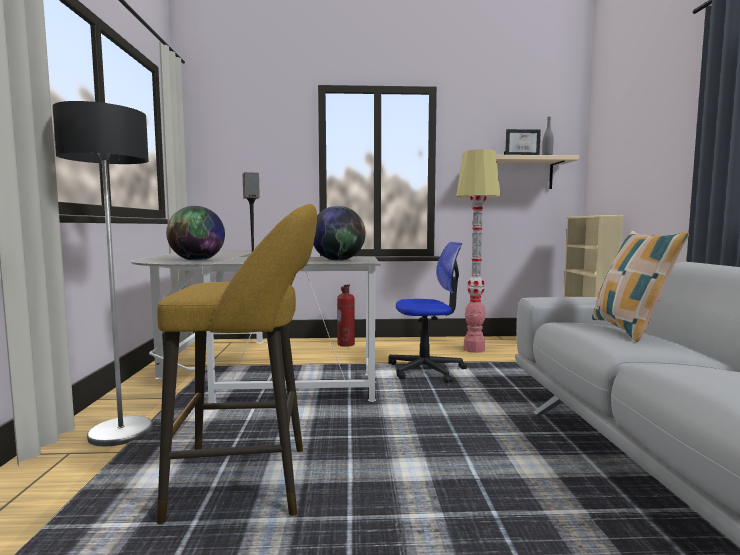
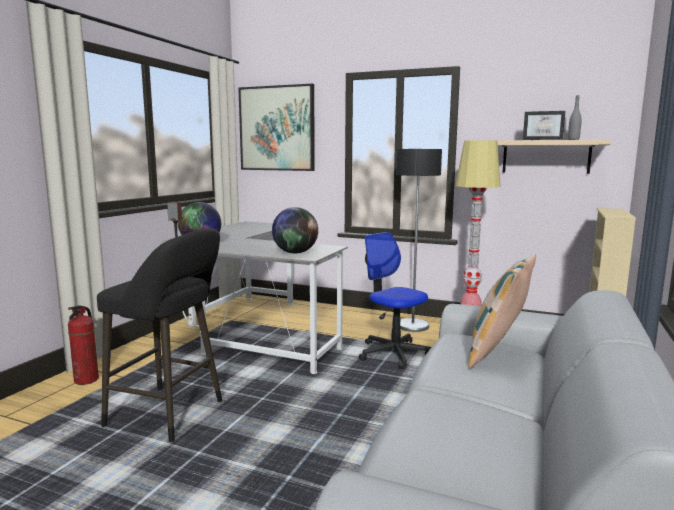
camera: 25 degrees right, 5 degrees up
floor lamp [52,101,153,446] -> floor lamp moved to [396,149,442,332]
yellow stool [157,204,317,524] -> black stool [97,228,222,442]
fire extinguisher [337,285,355,347] -> fire extinguisher moved to [68,306,99,385]
office chair [388,242,467,383] -> office chair turned 150 degrees counterclockwise [359,232,431,369]
none -> picture [238,84,315,171]

